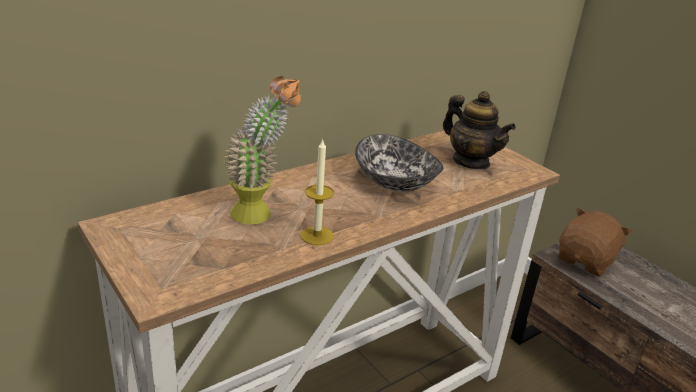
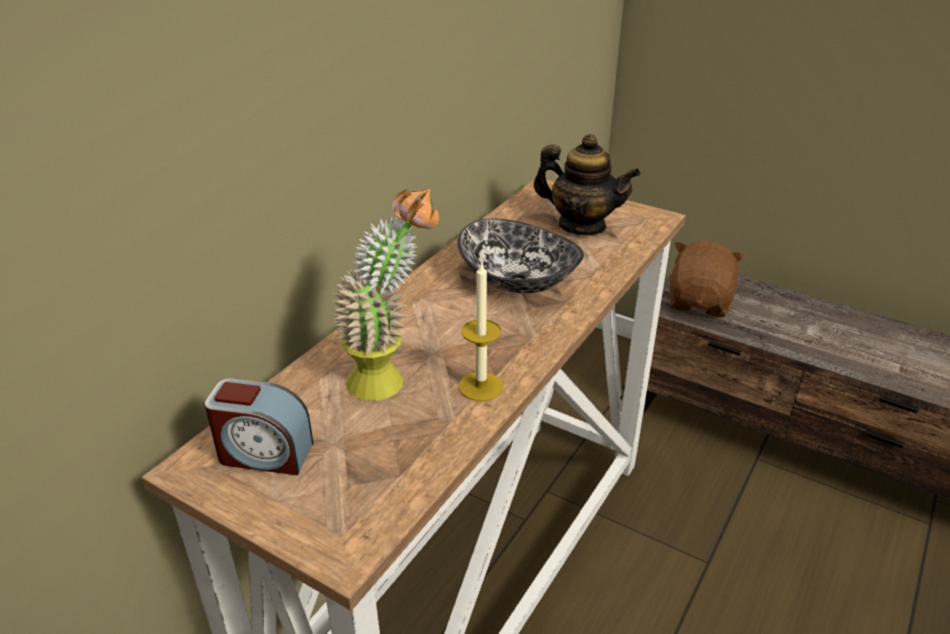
camera: 20 degrees left, 5 degrees up
none -> alarm clock [205,378,313,475]

